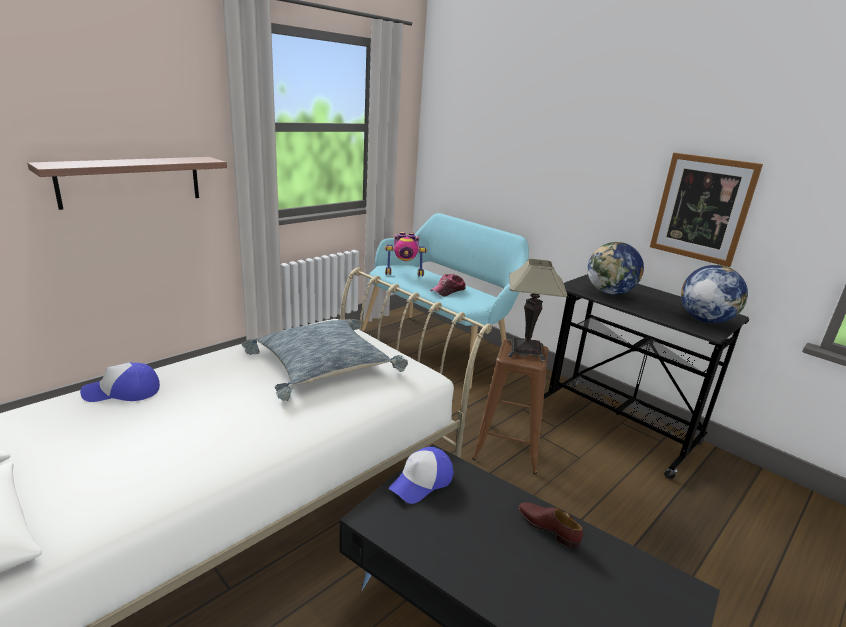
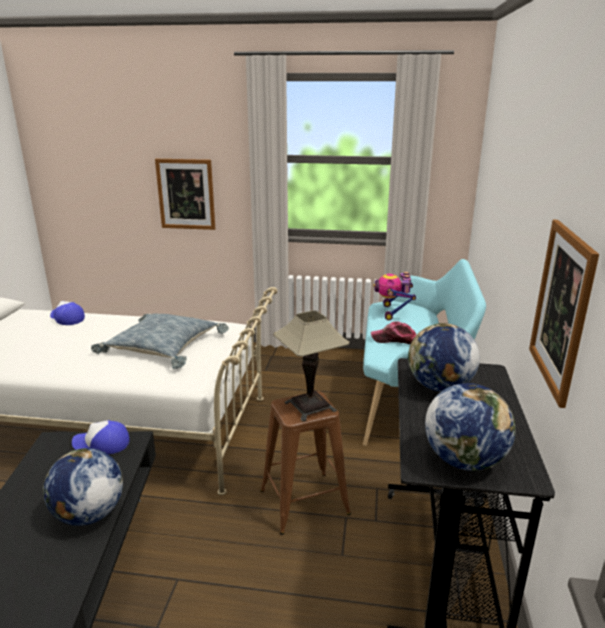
camera: 55 degrees right, 0 degrees up
shelf [27,157,227,210] -> picture [155,159,215,230]
toy robot [385,232,427,276] -> toy robot turned 45 degrees clockwise [373,272,416,320]
brown shoe [519,503,583,549] -> globe [43,448,123,526]

